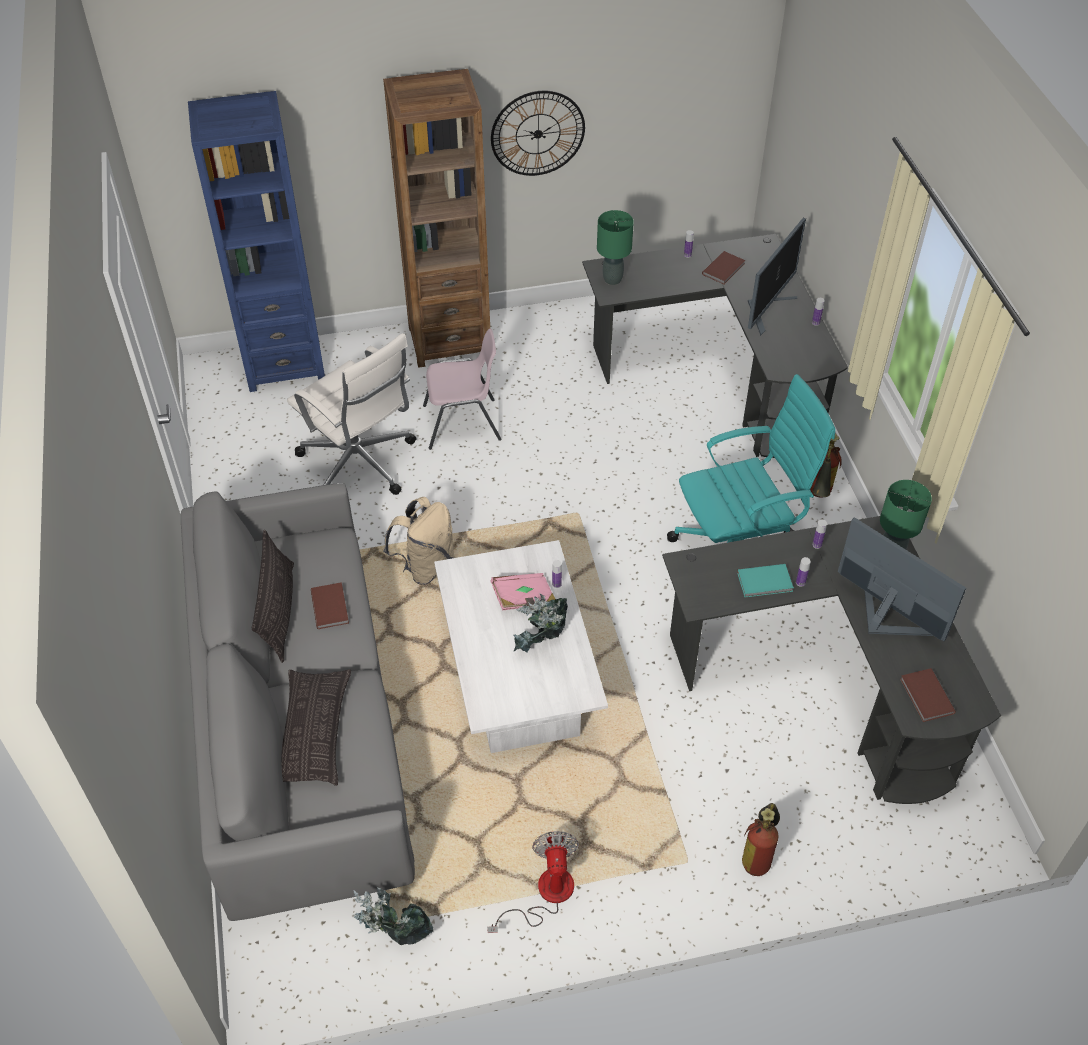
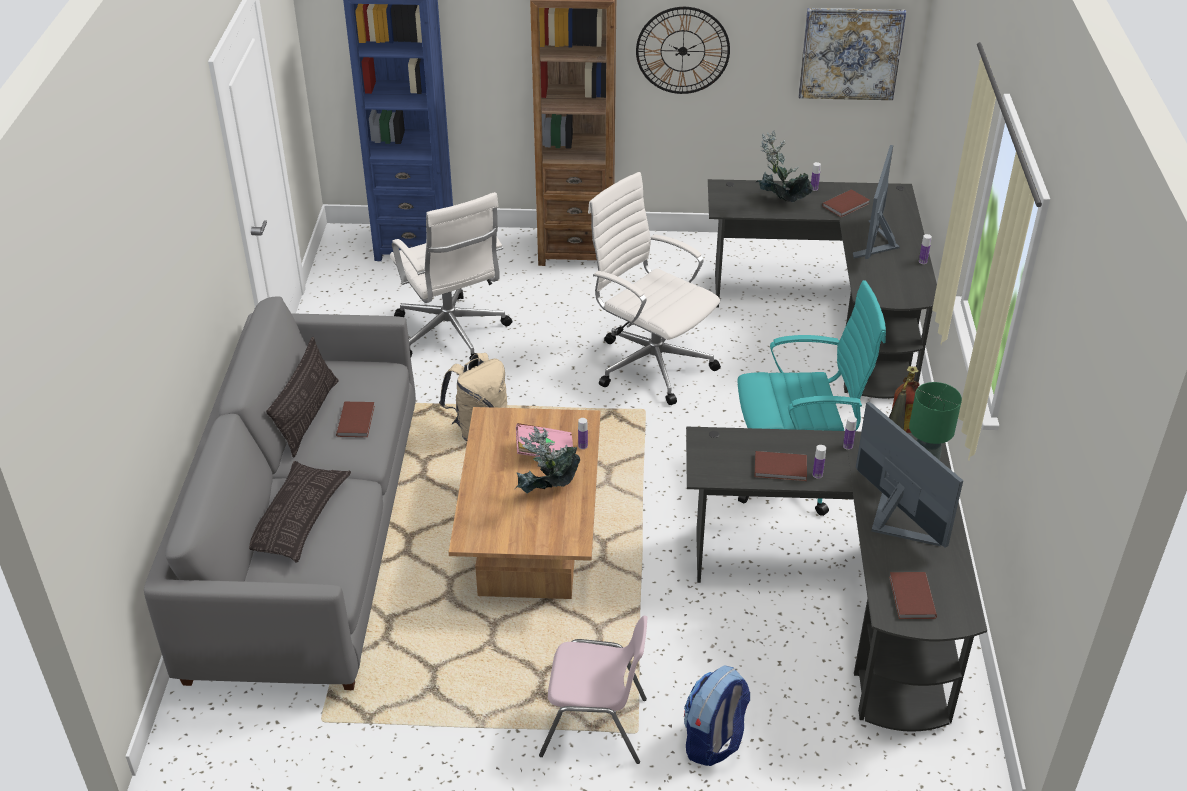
camera: 15 degrees right, 10 degrees down
potted plant [353,887,433,945] -> potted plant moved to [756,131,813,202]
pink chair [423,329,501,450] -> pink chair moved to [539,616,648,764]
white coffee table [434,540,608,753] -> brown coffee table [449,407,601,599]
fan [487,831,579,933] -> none
green table lamp [597,210,634,285] -> none
turquoise book [737,564,794,597] -> brown book [754,451,807,481]
fire extinguisher [742,803,780,876] -> backpack [684,666,750,766]
monitor [748,218,806,336] -> monitor turned 150 degrees clockwise [853,145,900,259]
none -> white office chair [588,172,721,405]
none -> picture [798,8,906,100]

